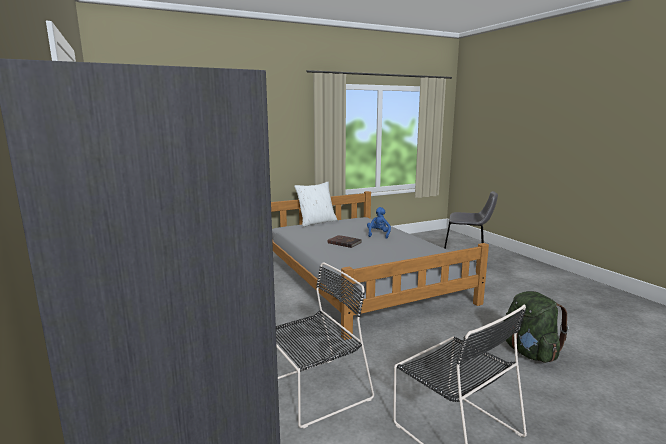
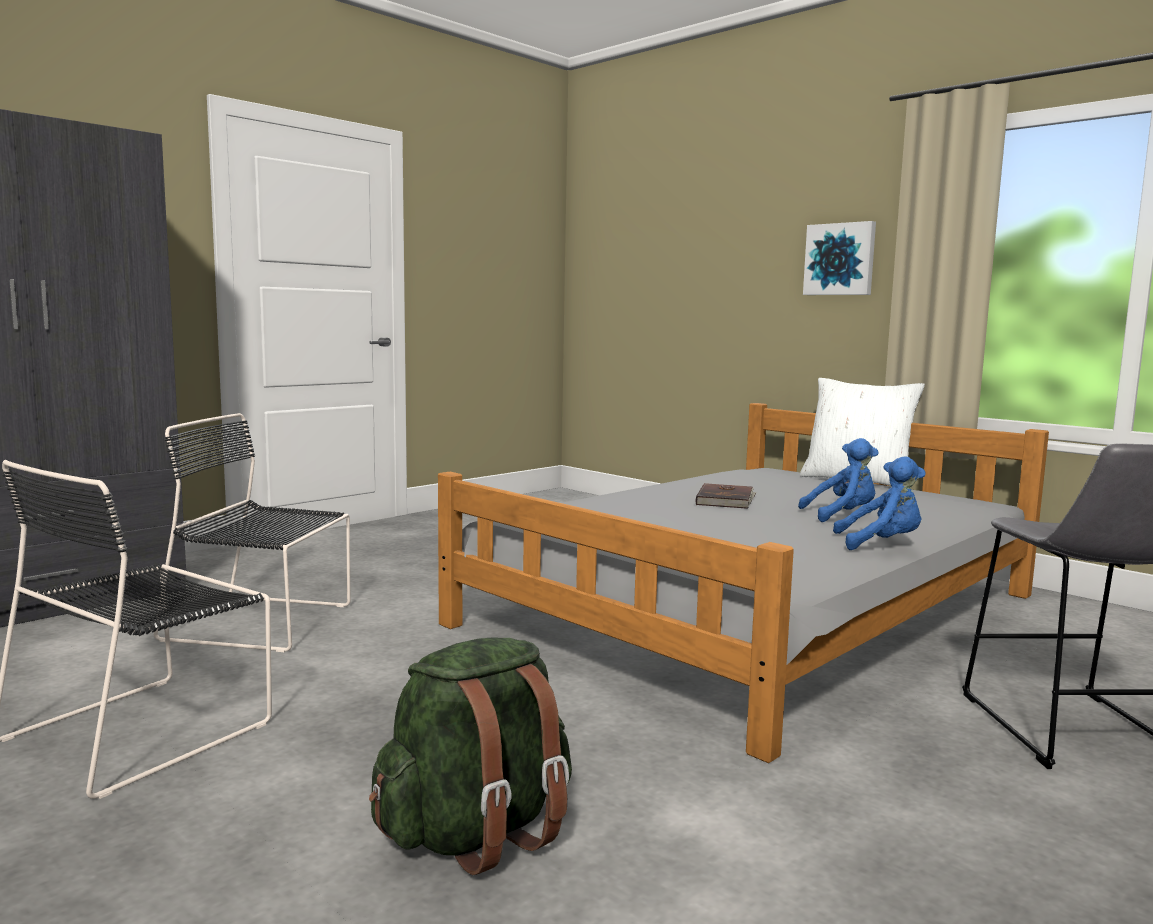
camera: 70 degrees right, 5 degrees down
black chair [276,262,374,428] -> black chair turned 150 degrees clockwise [154,413,350,652]
none -> picture [803,221,876,295]
none -> blue plush toy [833,456,926,550]

